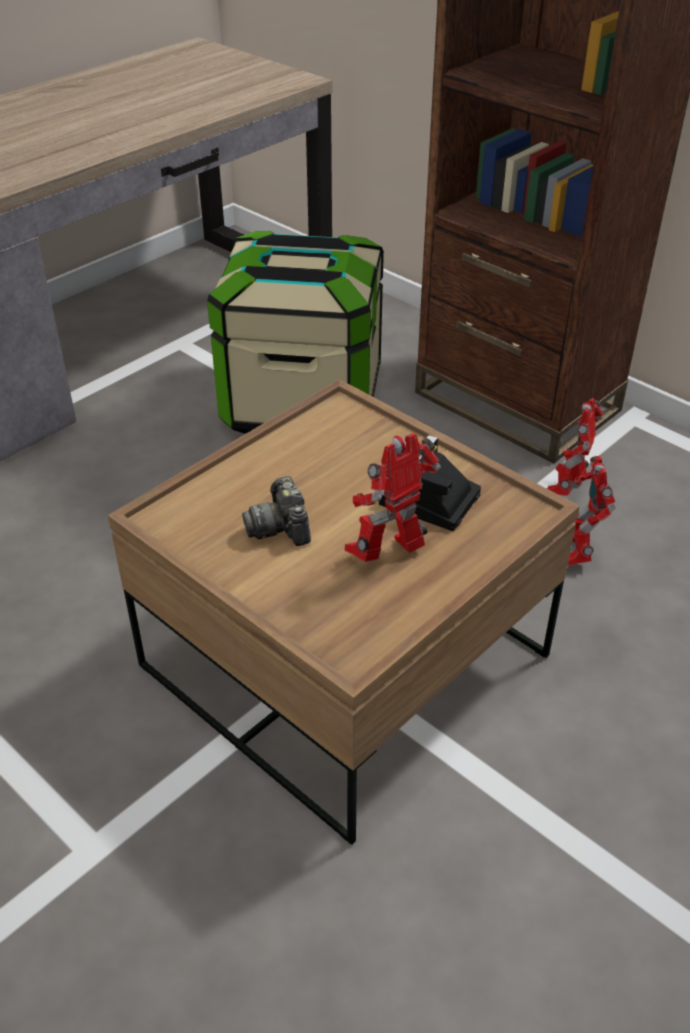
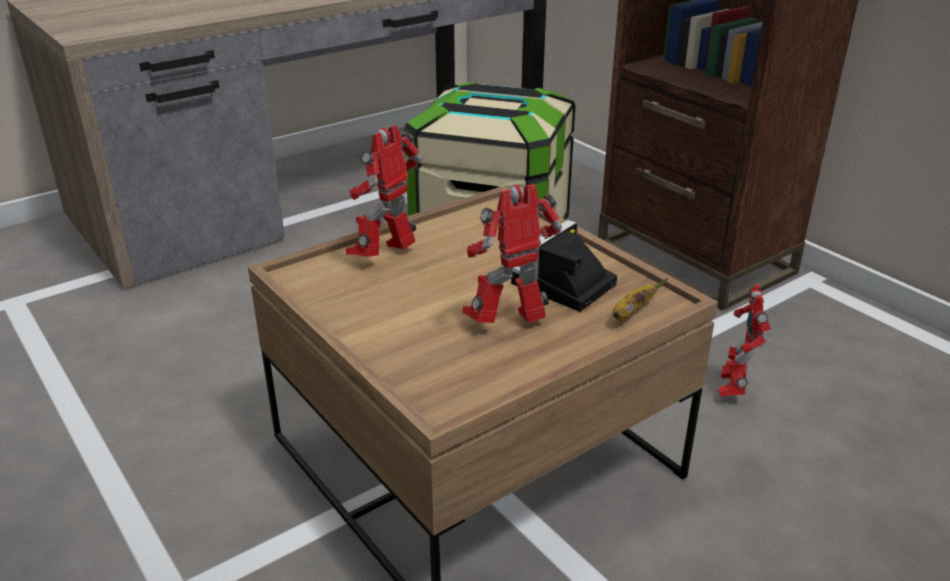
camera: 10 degrees right, 10 degrees down
camera [242,476,311,546] -> none
toy robot [547,398,603,496] -> toy robot moved to [346,125,421,257]
none -> banana [613,278,668,320]

